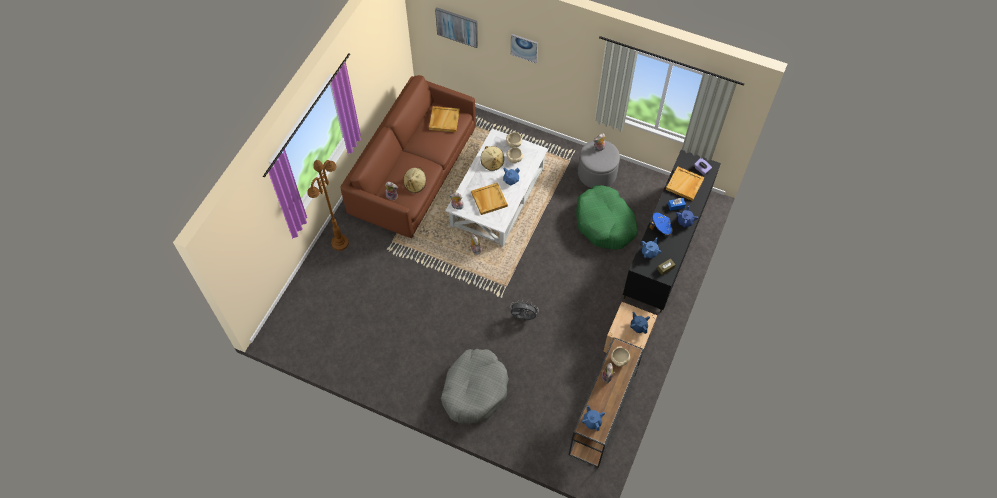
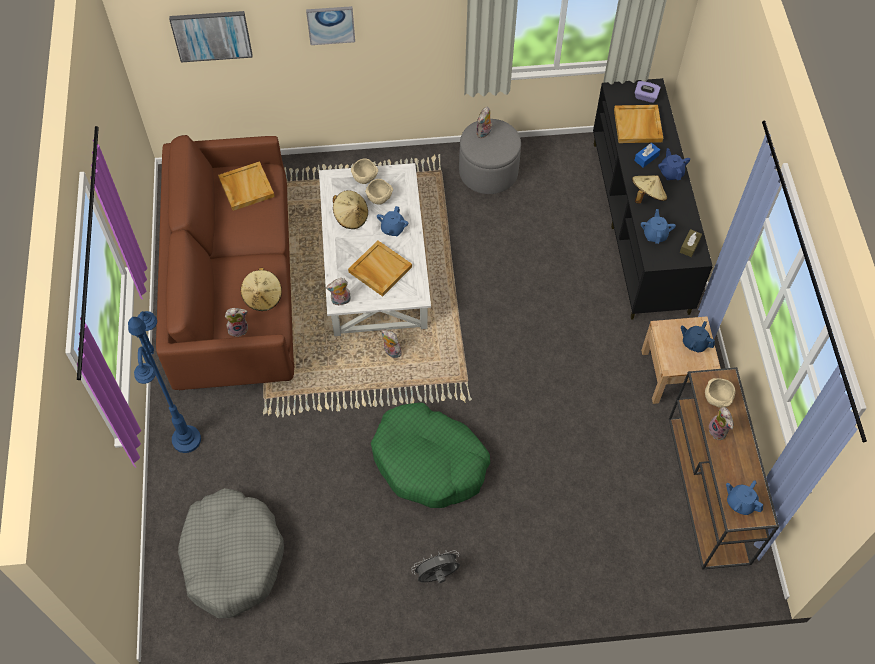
camera: 30 degrees left, 0 degrees up
brown floor lamp [308,160,349,251] -> blue floor lamp [128,311,201,453]
grey dog bed [441,349,509,424] -> grey dog bed moved to [178,488,284,618]
grey fan [510,300,539,320] -> grey fan moved to [411,550,460,583]
green dog bed [576,185,638,250] -> green dog bed moved to [371,402,490,508]
blue hat [649,213,672,235] -> beige hat [632,175,667,203]

